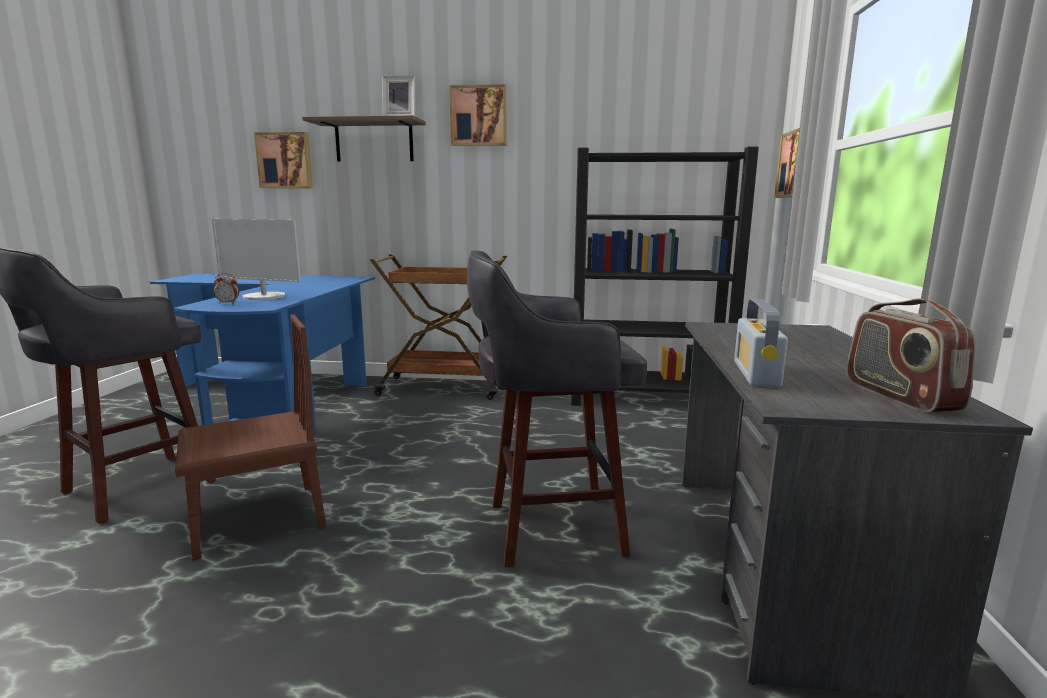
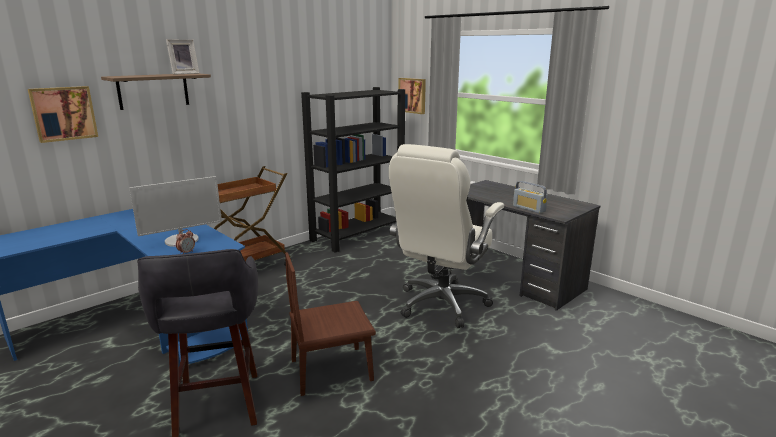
camera: 50 degrees left, 5 degrees up
brown chair [175,314,326,560] -> brown chair turned 120 degrees counterclockwise [285,252,376,396]
picture [449,84,507,146] -> none
grey stool [467,251,647,567] -> white office chair [389,144,504,328]
radio [846,298,976,413] -> none

